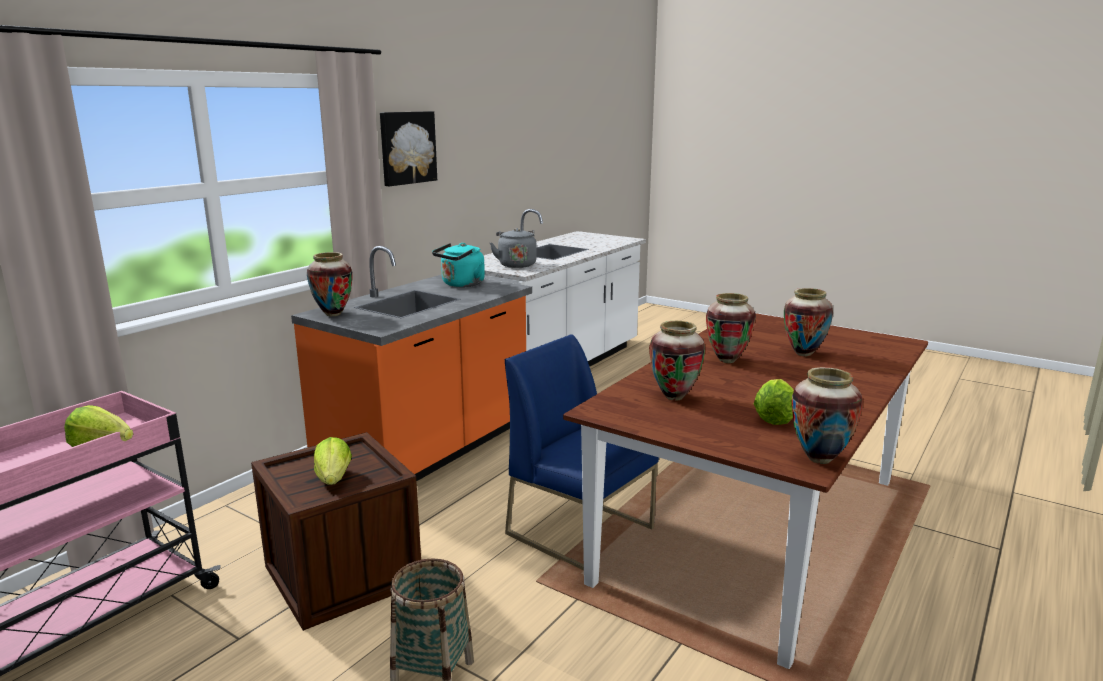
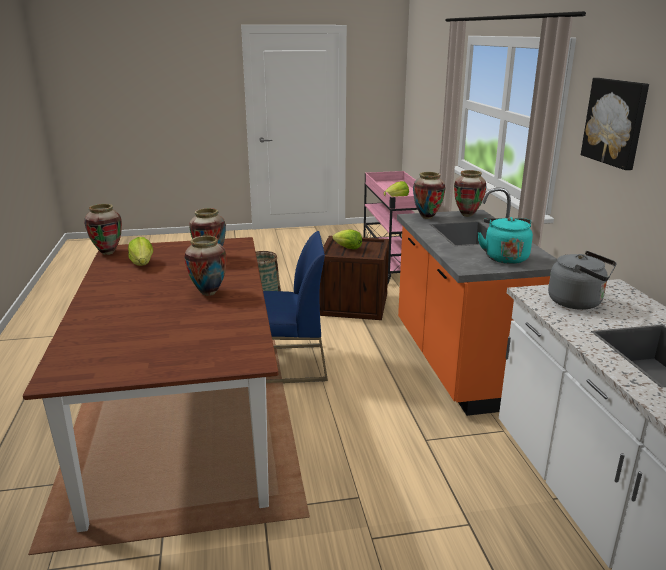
camera: 135 degrees right, 5 degrees up
vase [784,288,833,356] -> vase moved to [413,172,446,219]

